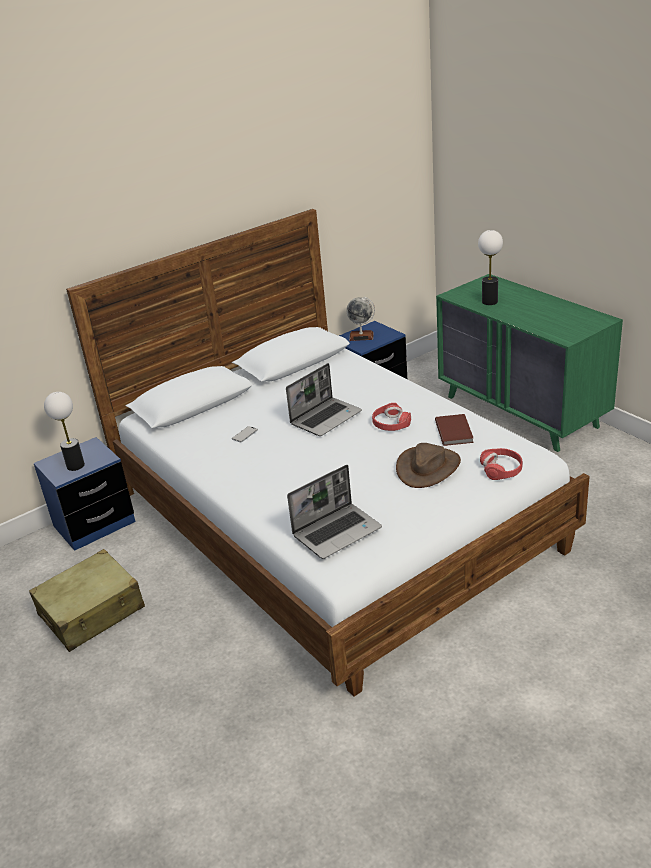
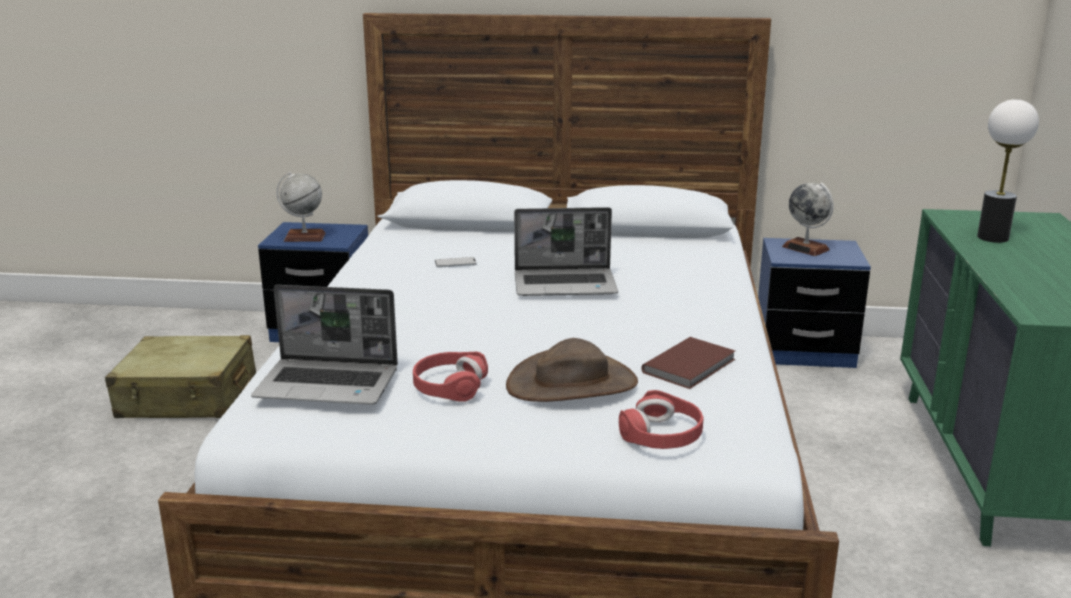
camera: 40 degrees right, 10 degrees down
table lamp [44,392,85,471] -> globe [276,172,326,242]
red headphones [372,403,411,431] -> red headphones moved to [413,352,488,402]

